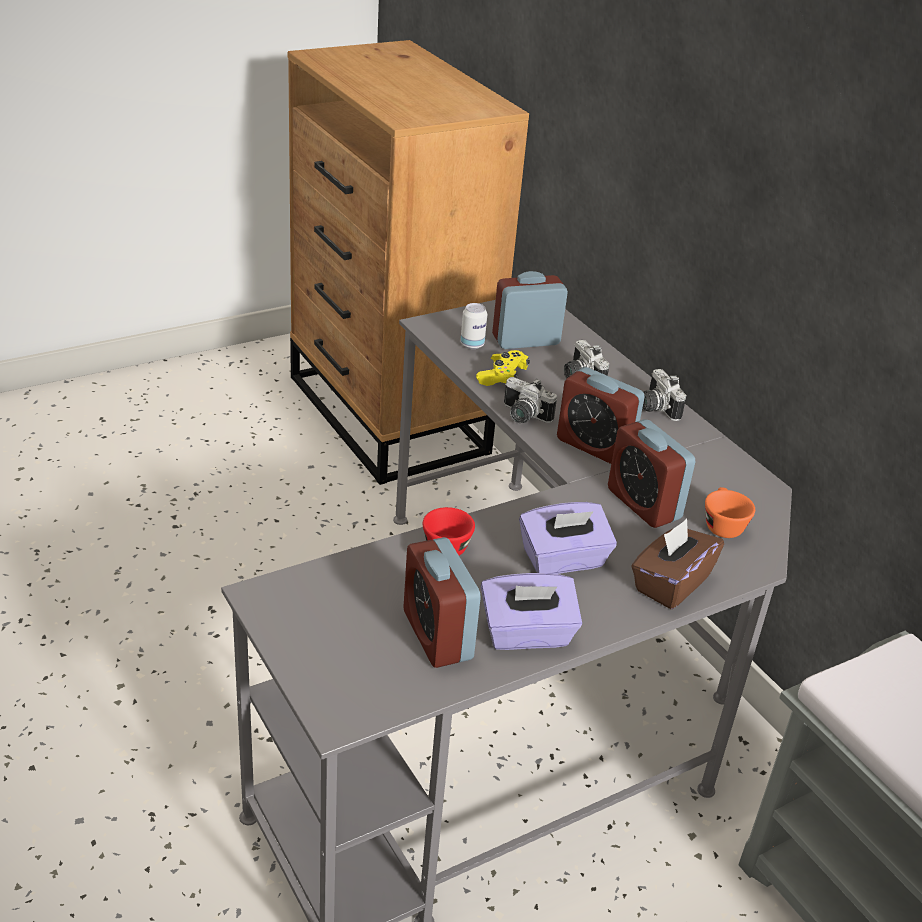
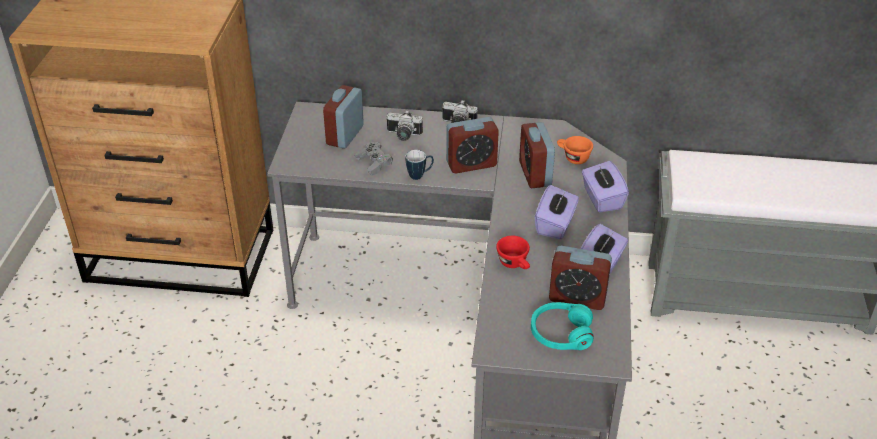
camera: 50 degrees left, 5 degrees up
can [460,303,487,349] -> none
yellow game controller [476,350,530,386] -> grey game controller [354,142,393,175]
camera [504,377,557,423] -> mug [406,150,434,180]
alarm clock [608,419,696,528] -> alarm clock turned 75 degrees clockwise [519,122,555,188]
brown tissue box [631,519,724,609] -> purple tissue box [582,161,629,212]
none -> turquoise headphones [531,302,594,350]

